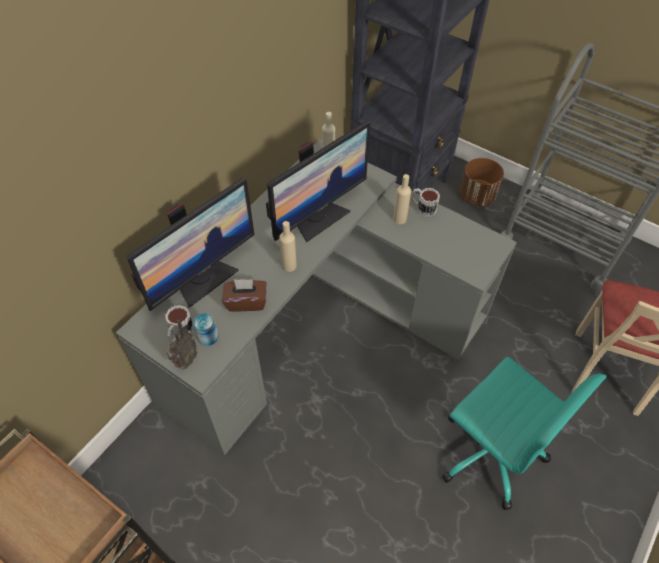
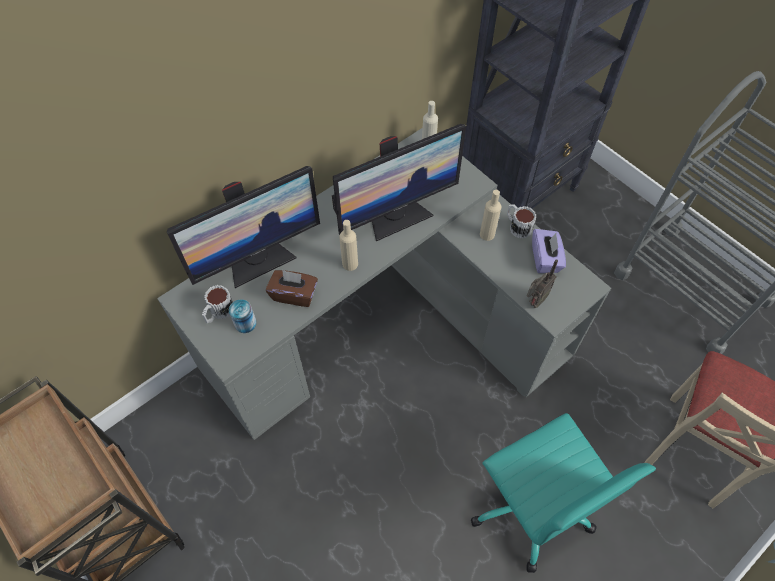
camera: 15 degrees right, 5 degrees up
radio [166,319,198,370] -> radio moved to [527,259,558,308]
brown planter [460,158,504,206] -> none
none -> purple tissue box [532,229,566,273]

